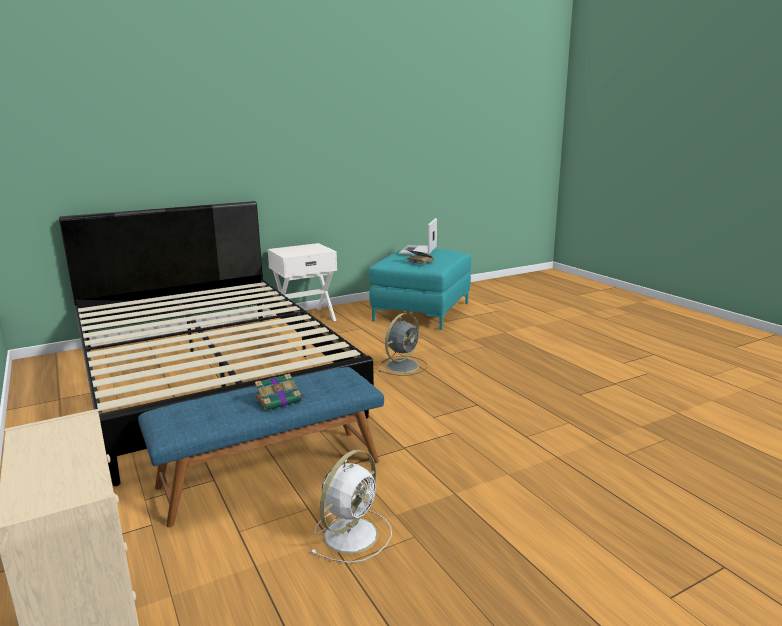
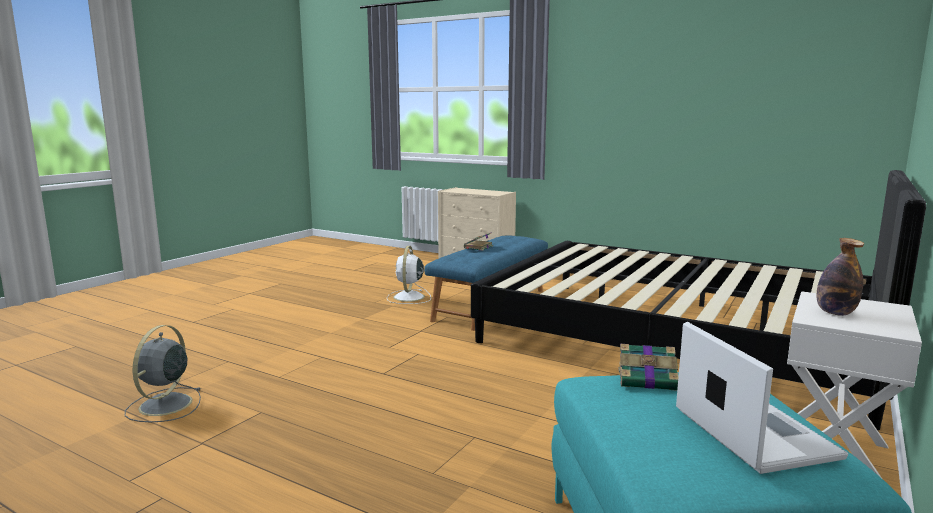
camera: 150 degrees right, 5 degrees down
grey fan [379,313,427,376] -> grey fan moved to [125,325,201,422]
none -> bottle [816,238,864,316]

